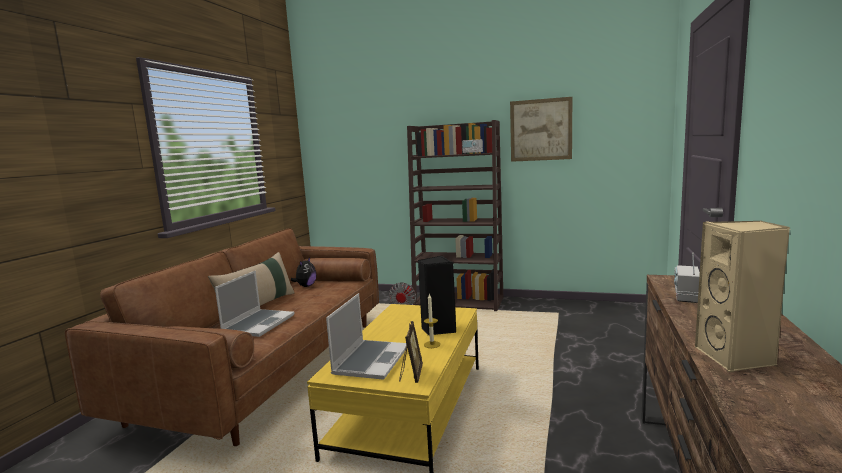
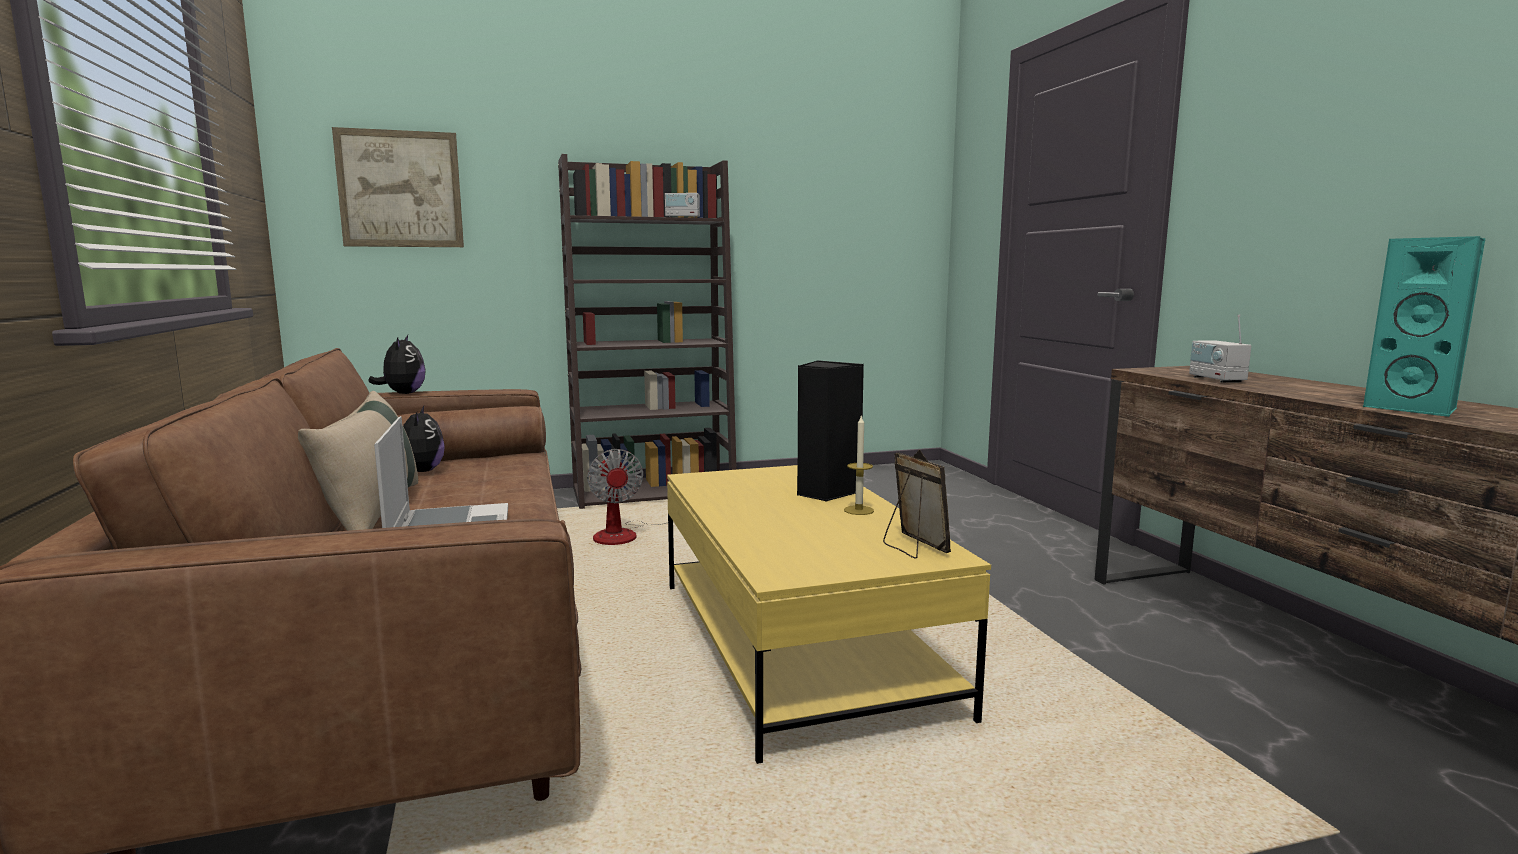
camera: 35 degrees left, 0 degrees up
laptop [326,293,407,380] -> none
picture [510,97,572,162] -> picture moved to [332,127,464,247]
beige speaker [695,221,790,372] -> turquoise speaker [1363,236,1485,417]
none -> plush toy [368,335,426,394]

